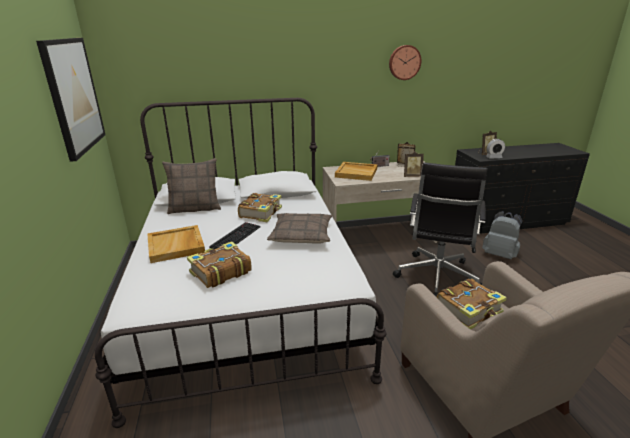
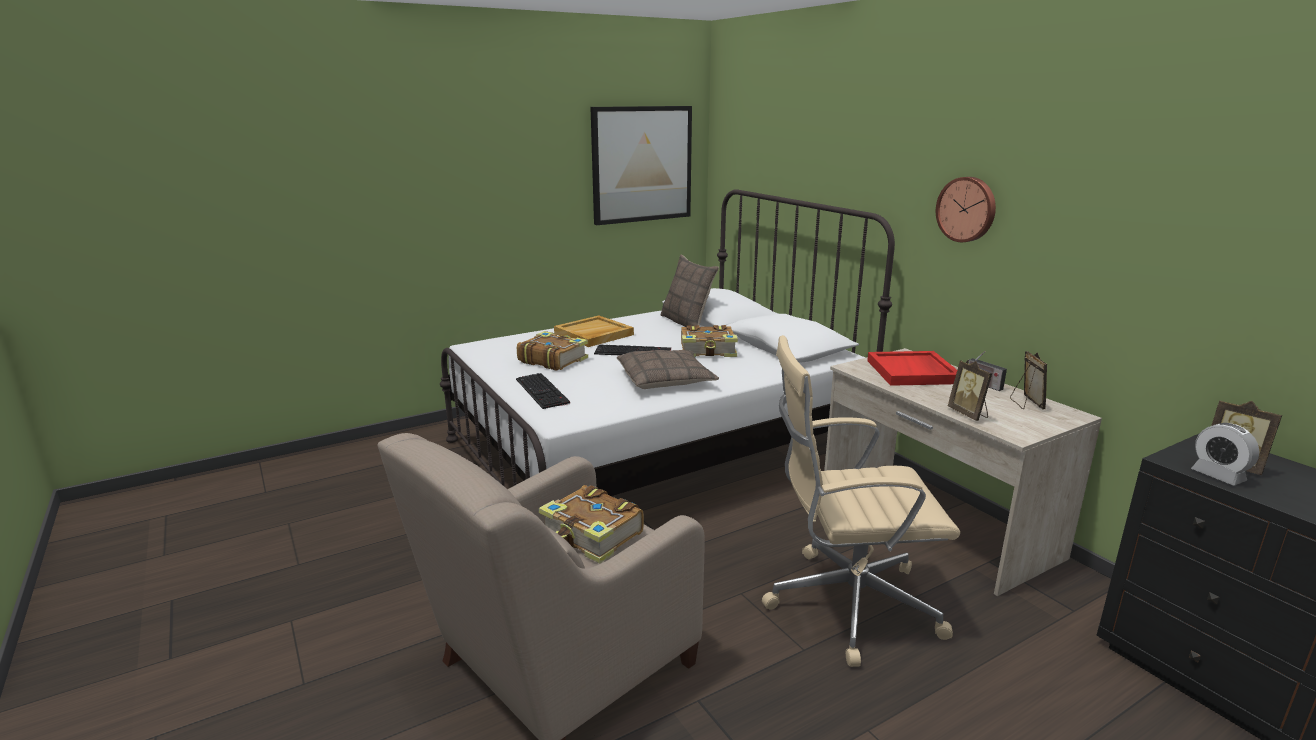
camera: 70 degrees right, 5 degrees down
beige tray [335,162,378,181] -> red tray [867,351,957,386]
wall clock [389,45,422,80] -> wall clock moved to [936,177,996,242]
black office chair [393,162,488,297] -> beige office chair [762,335,960,667]
grey backpack [482,211,523,259] -> none
none -> keyboard [516,373,570,409]

